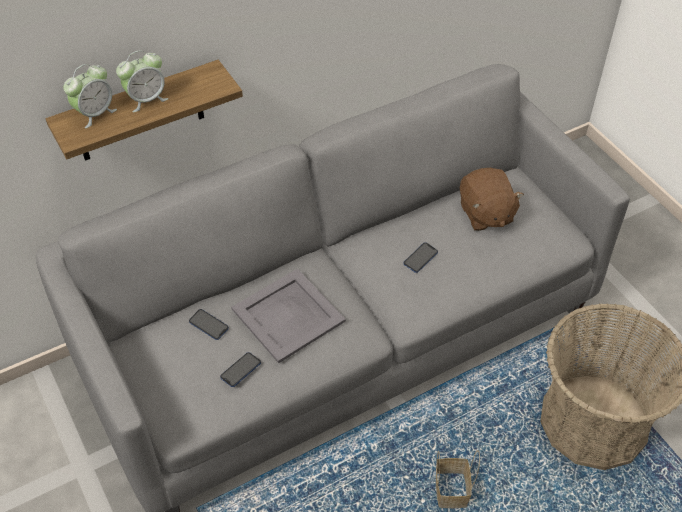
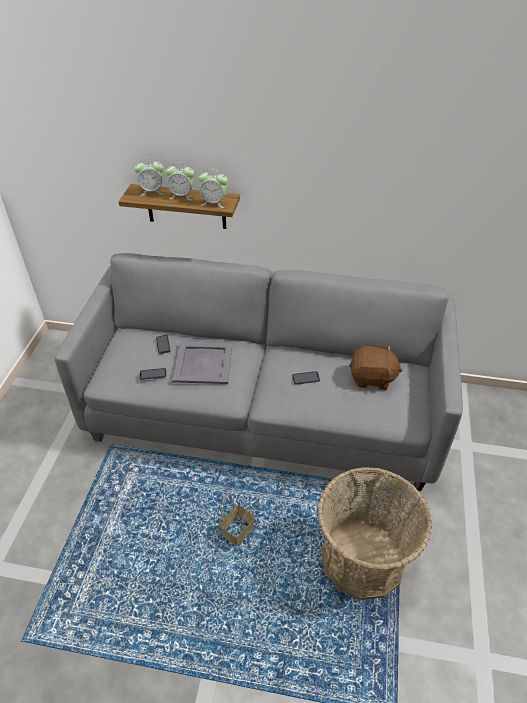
camera: 40 degrees right, 5 degrees down
brown plush toy [460,168,524,231] -> brown plush toy turned 105 degrees counterclockwise [349,346,403,390]
none -> alarm clock [199,169,228,208]

